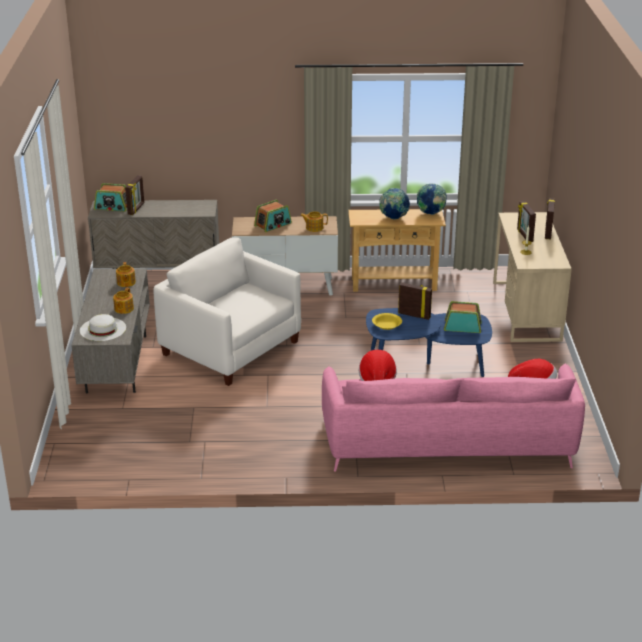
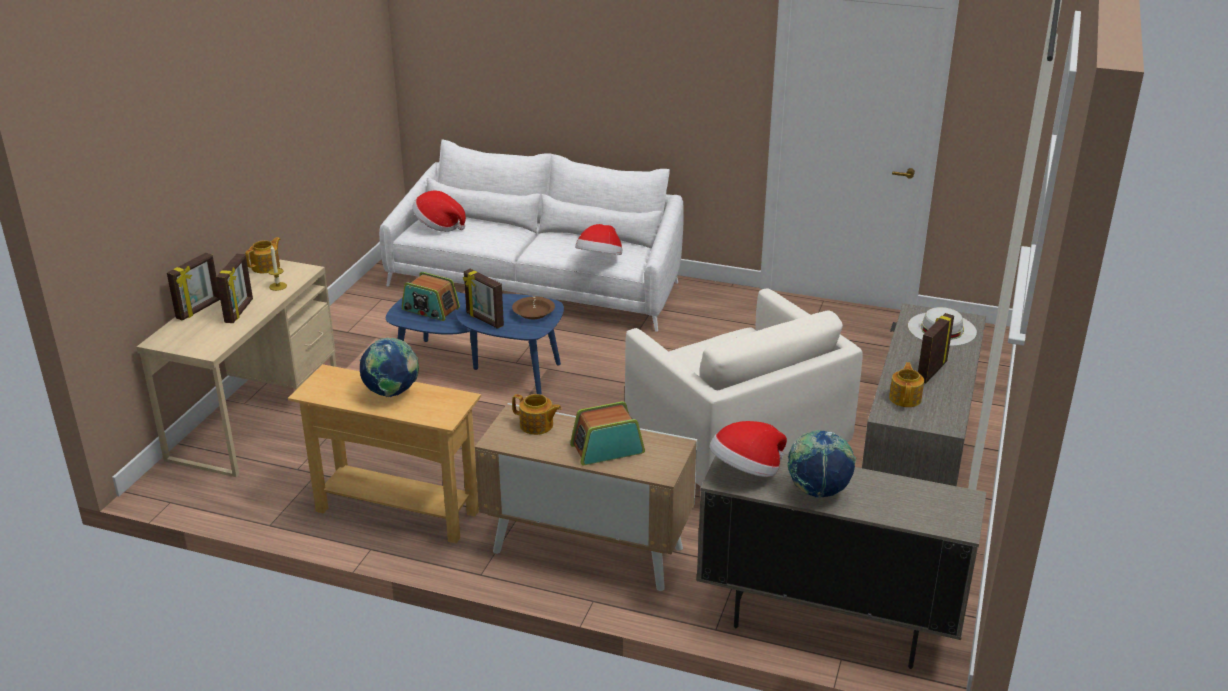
camera: 160 degrees left, 0 degrees up
radio [94,183,127,212] -> none
teapot [113,288,134,314] -> teapot moved to [245,237,281,273]
picture frame [125,175,144,215] -> picture frame moved to [918,313,954,384]
pink sofa [322,363,585,471] -> white sofa [379,140,684,332]
yellow bowl [372,313,402,330] -> brown bowl [512,297,555,319]
globe [417,184,447,215] -> globe moved to [788,430,856,498]
none -> hat [710,421,787,477]

